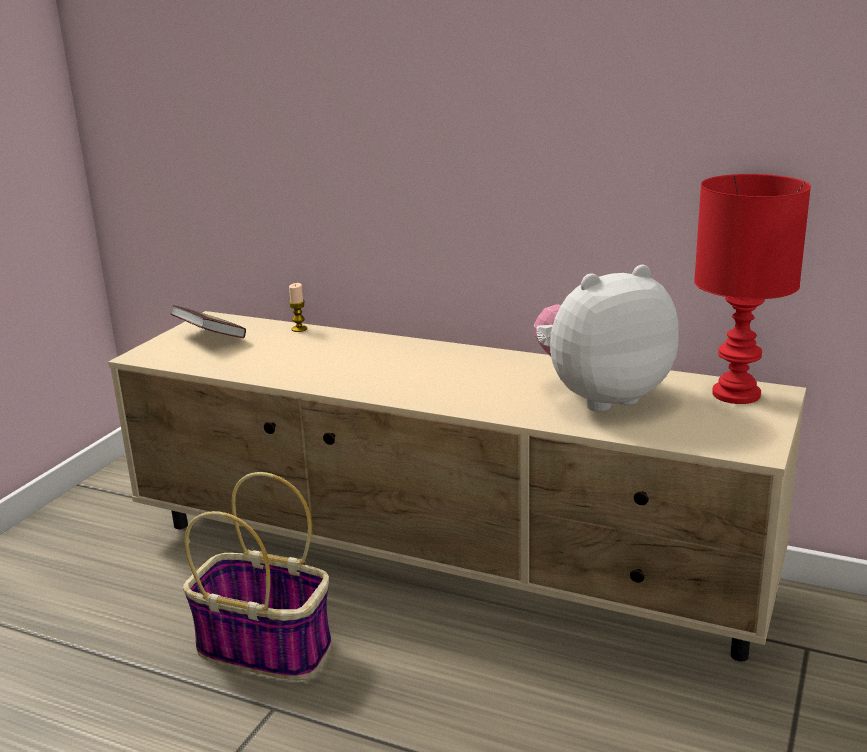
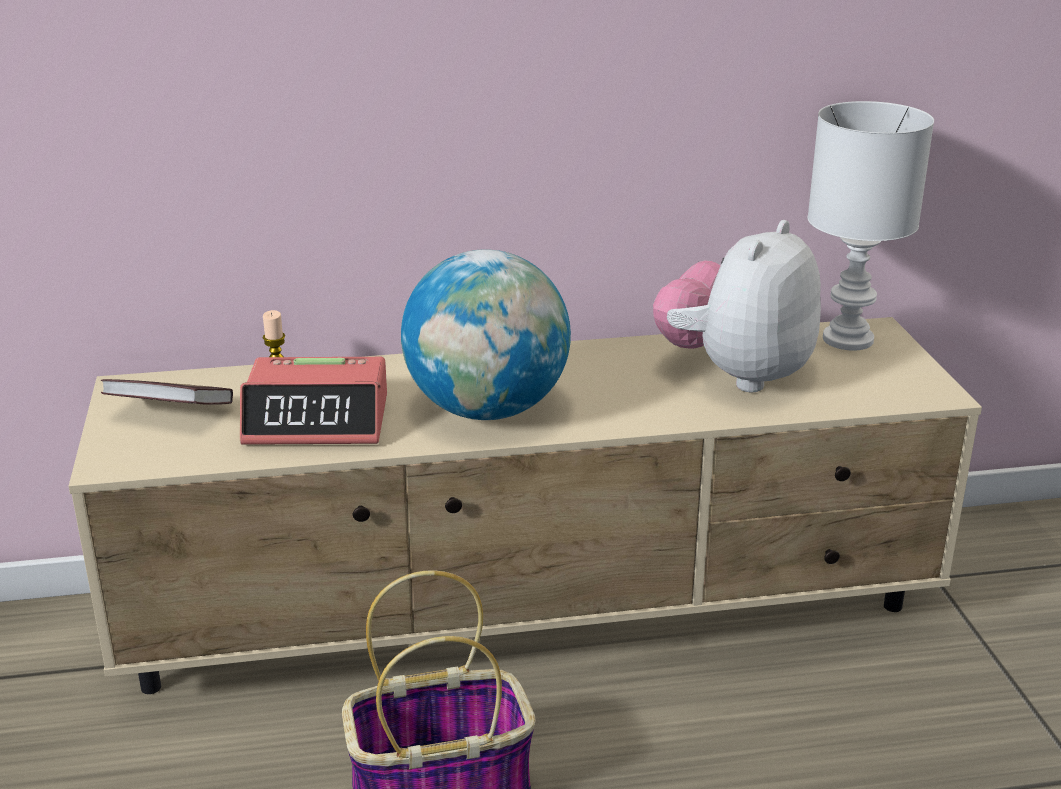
camera: 35 degrees left, 5 degrees up
red table lamp [694,174,811,404] -> white table lamp [808,101,934,351]
none -> alarm clock [240,357,387,445]
none -> globe [401,249,571,420]

